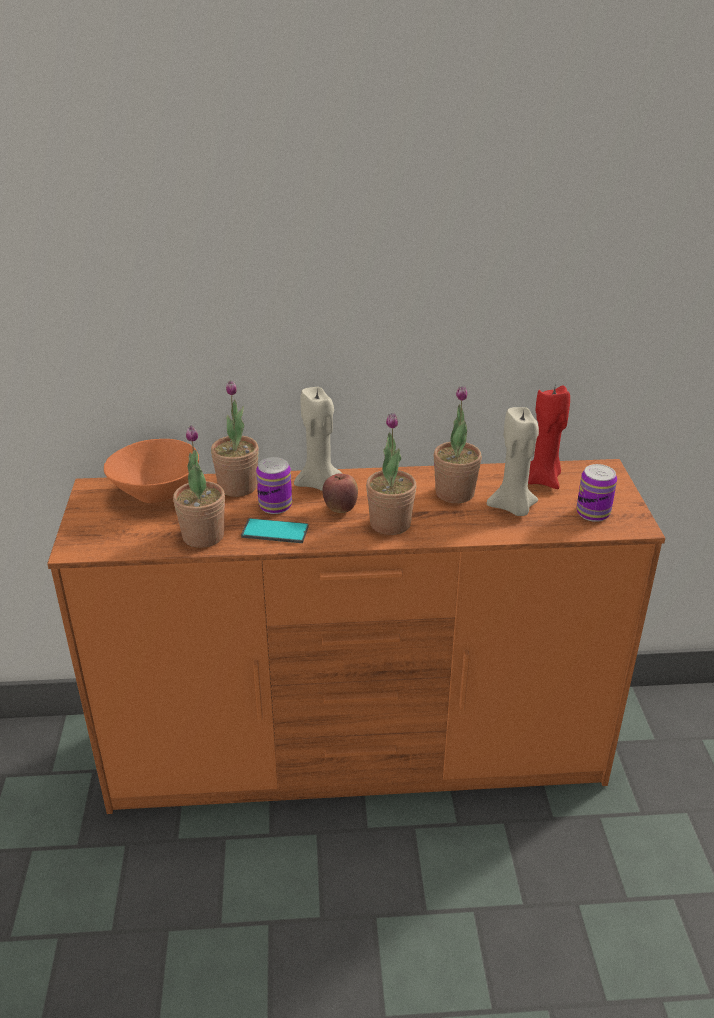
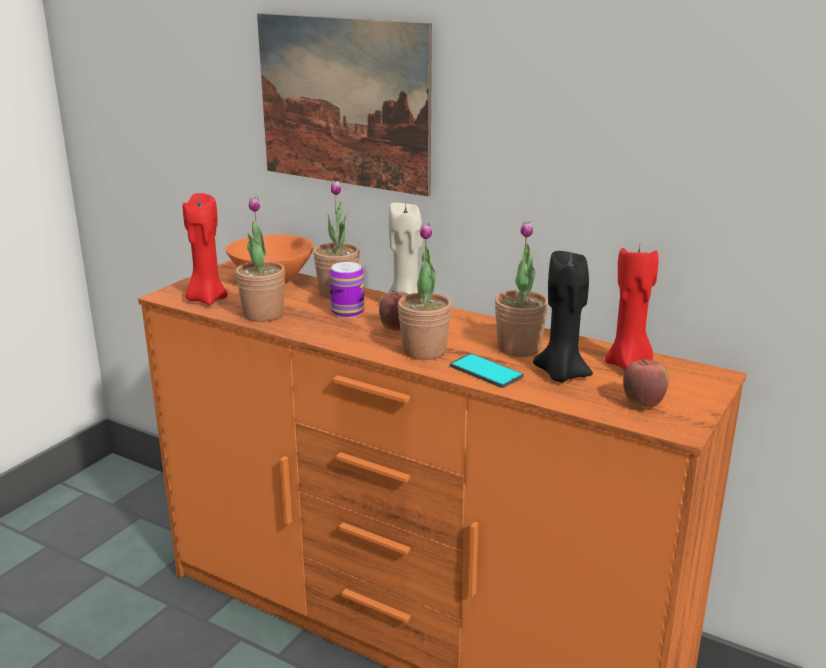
camera: 35 degrees right, 10 degrees down
phone [241,518,309,543] -> phone moved to [450,353,524,388]
beige candle [487,407,539,516] -> black candle [533,251,593,382]
can [577,464,617,522] -> apple [623,359,669,408]
none -> red candle [183,193,228,305]
none -> picture [257,13,432,196]

